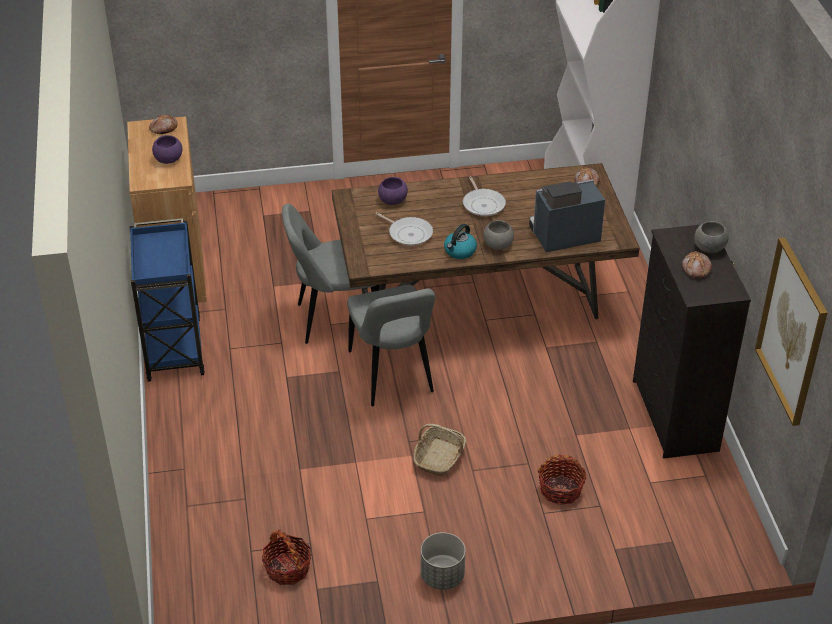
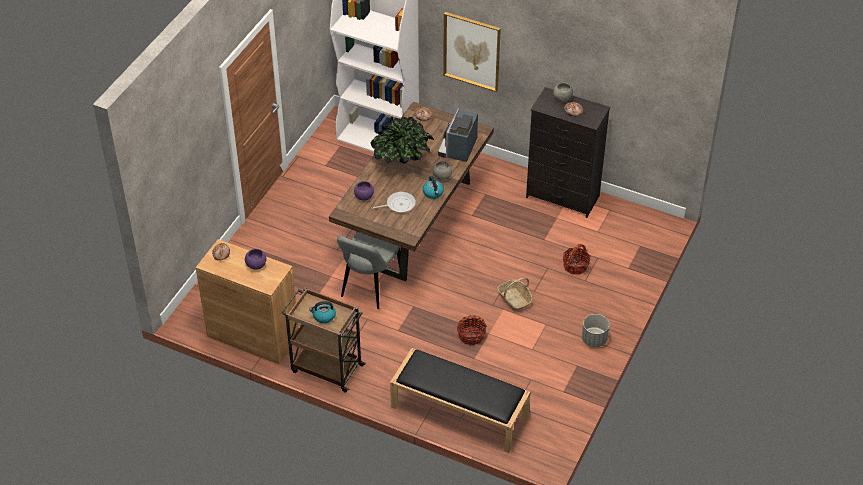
camera: 55 degrees left, 5 degrees up
blue cart [129,218,205,382] -> brown cart [281,288,366,393]
basket [262,529,311,585] -> basket moved to [457,315,487,345]
grey chair [347,284,435,406] -> none
frying pan [463,176,506,216] -> potted plant [370,117,434,164]
picture [755,237,828,426] -> picture moved to [443,12,501,92]
none -> kettle [309,301,336,323]
none -> black bench [390,348,530,453]

